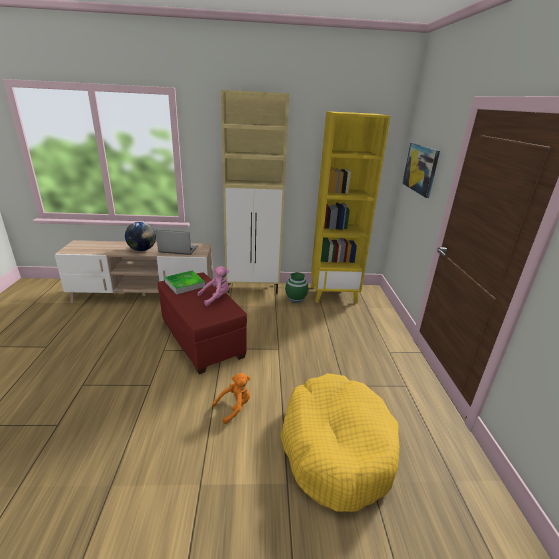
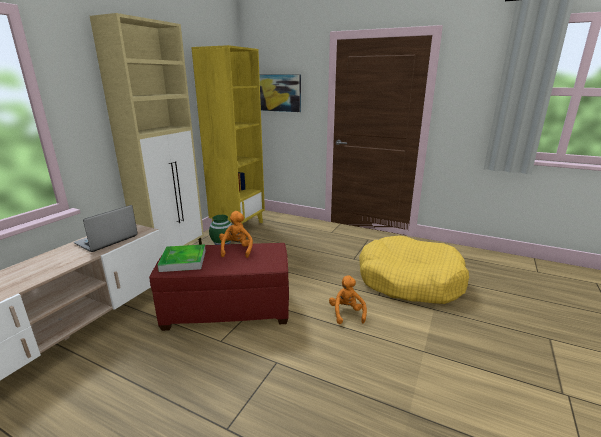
camera: 60 degrees left, 5 degrees down
globe [125,222,156,251] -> none
pink plush toy [198,266,229,306] -> orange plush toy [219,211,253,258]

